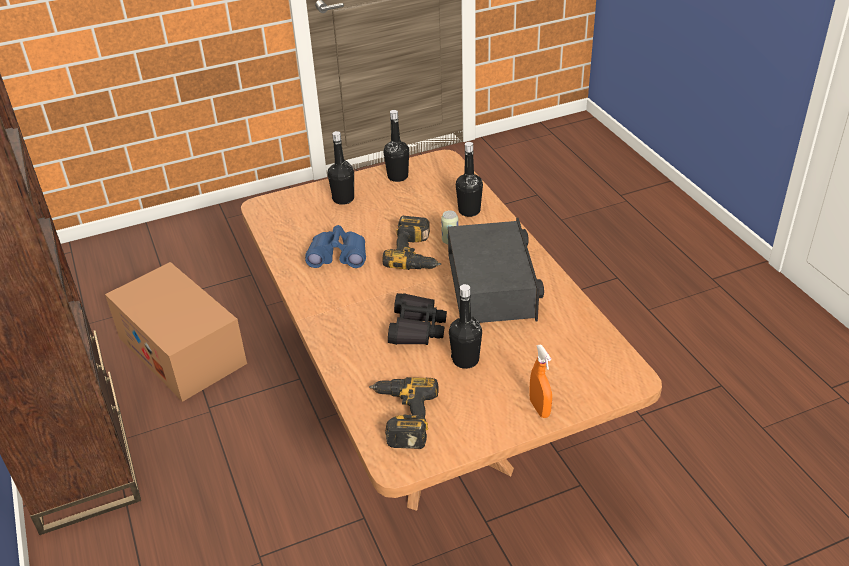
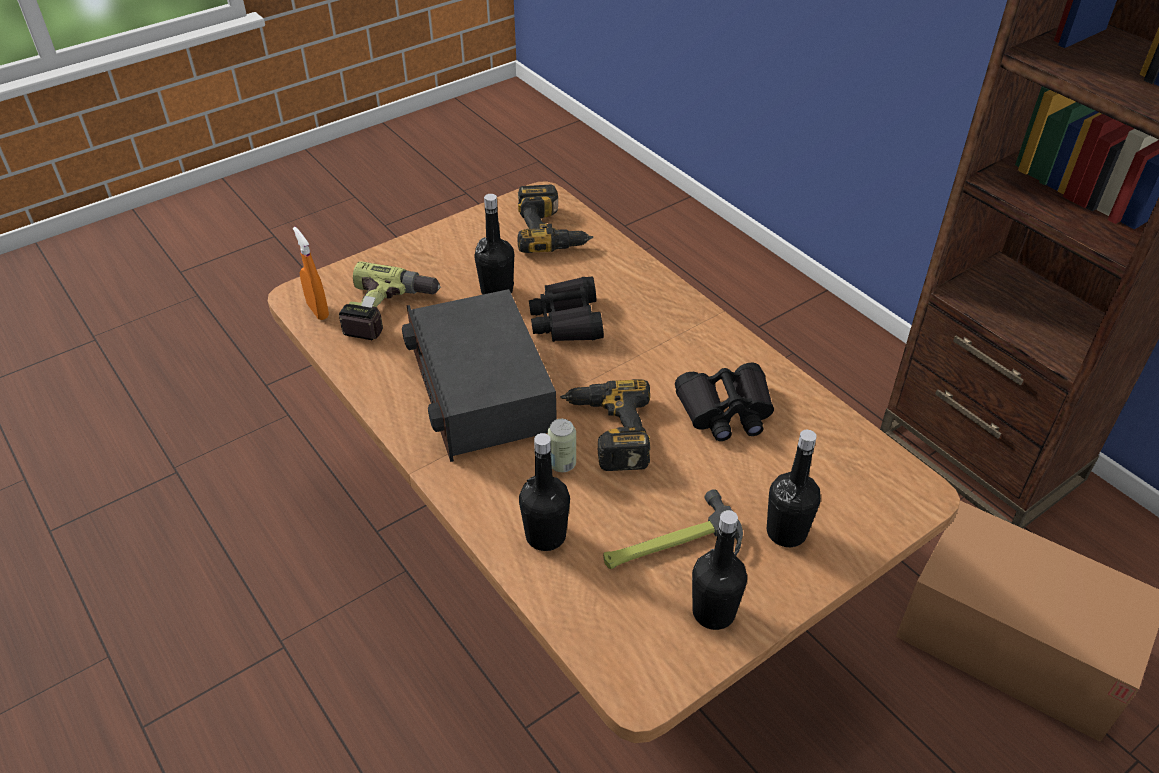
camera: 165 degrees right, 5 degrees up
blue binoculars [305,225,366,268] -> black binoculars [675,363,774,441]
orange spray bottle [529,344,552,418] -> orange spray bottle moved to [293,227,329,320]
none -> power drill [339,261,441,340]
none -> hammer [603,489,743,569]

